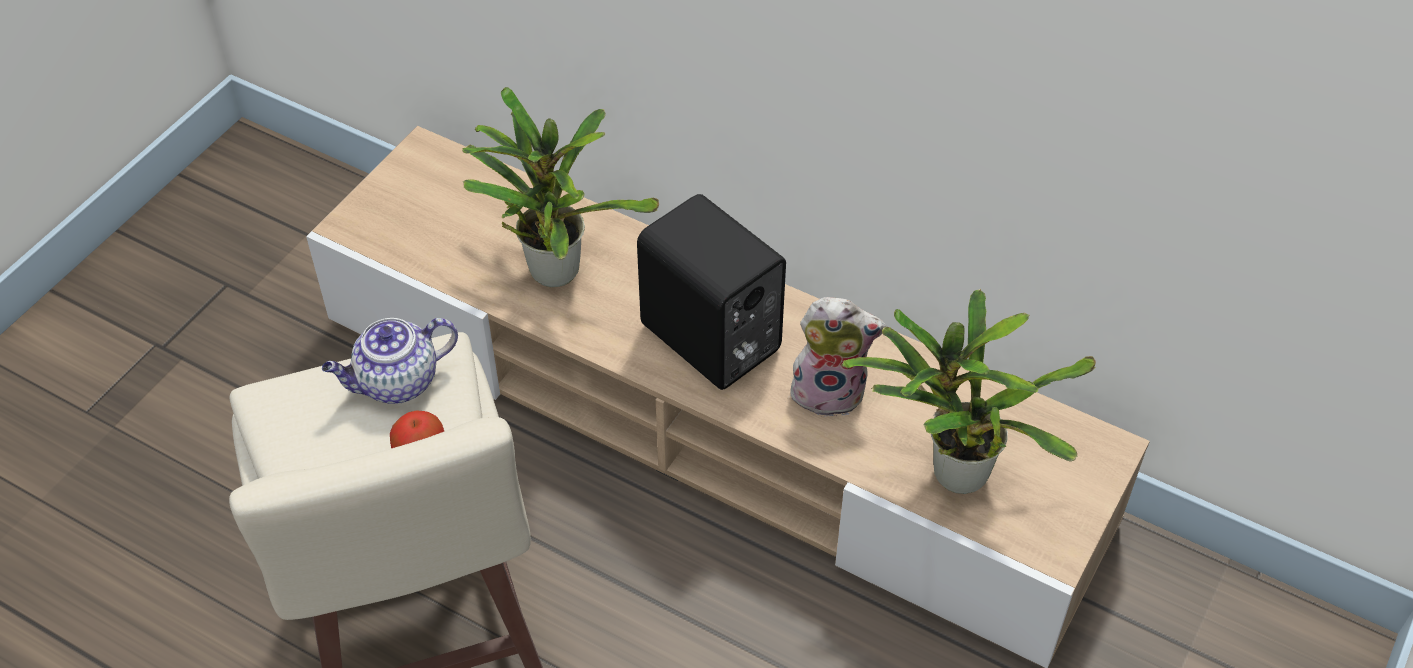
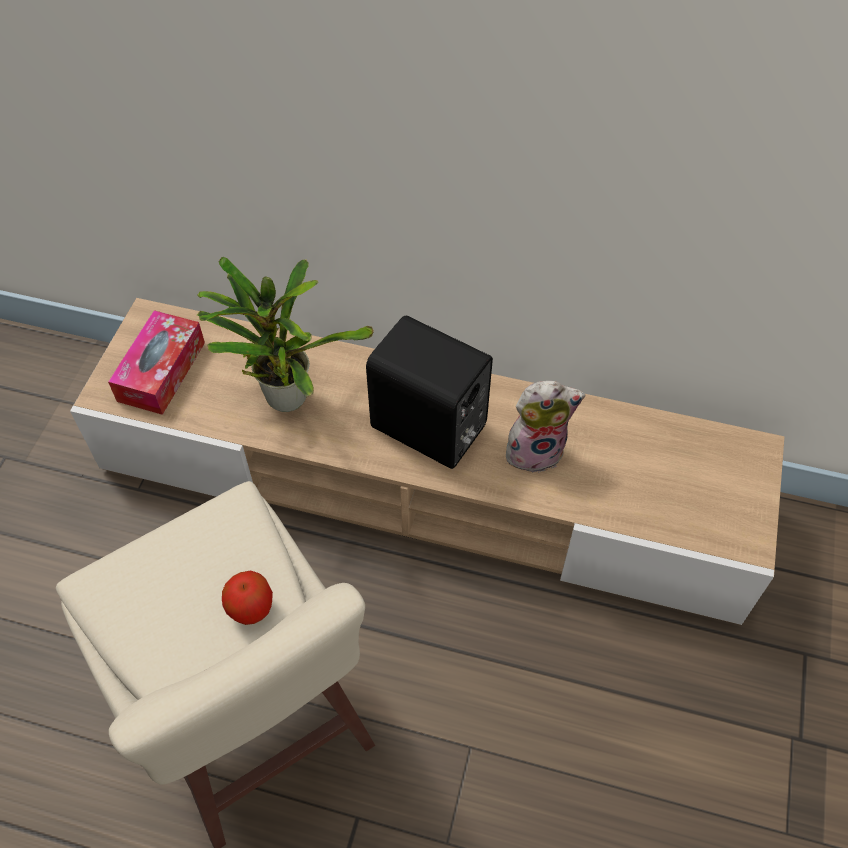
camera: 15 degrees left, 5 degrees up
teapot [322,318,458,404] -> none
potted plant [841,289,1096,494] -> none
none -> tissue box [108,310,205,415]

